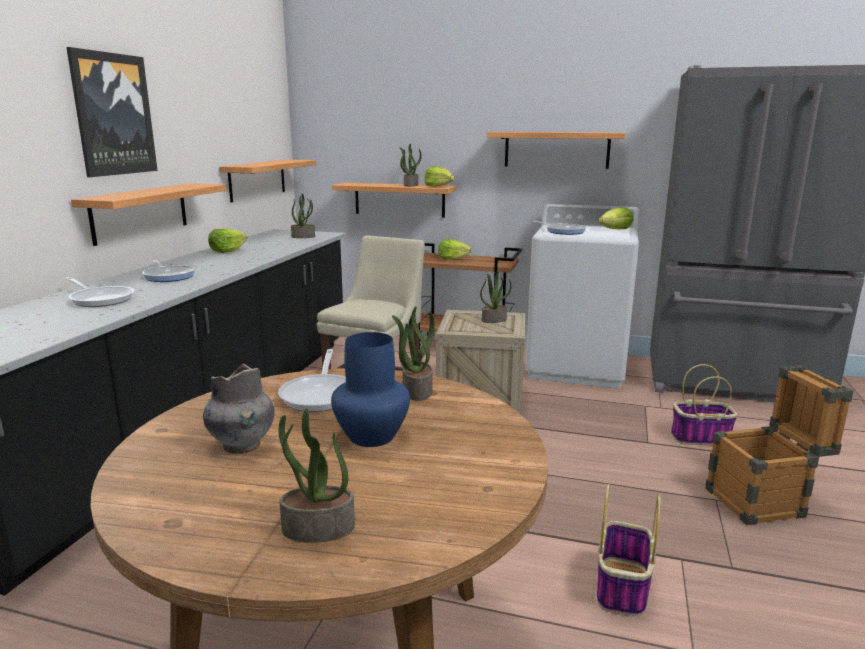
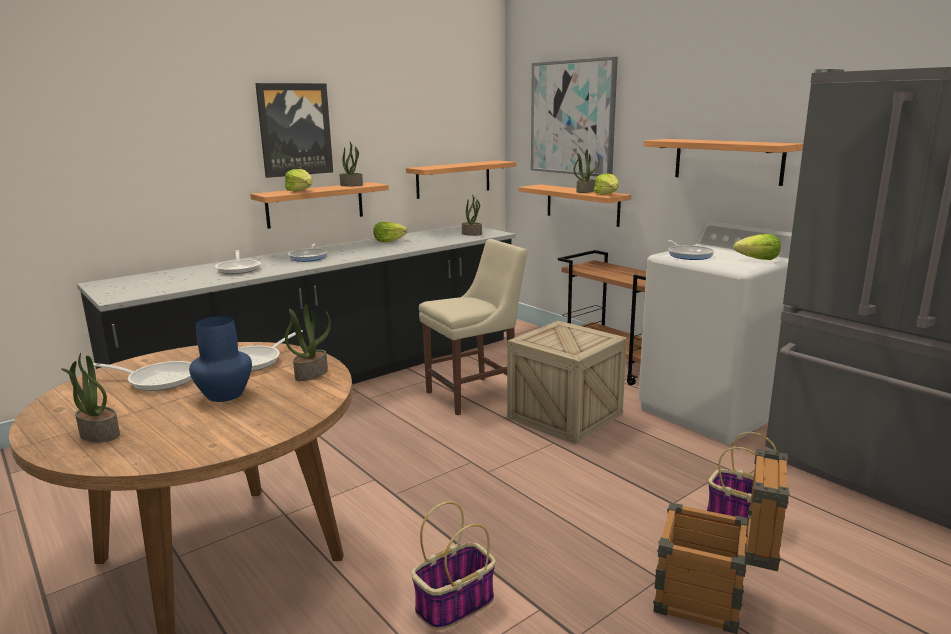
camera: 35 degrees right, 0 degrees up
grey vase [203,364,275,454] -> frying pan [93,361,192,391]
lettuce [438,239,472,260] -> lettuce moved to [285,169,312,192]
potted plant [480,272,511,323] -> potted plant moved to [339,142,363,186]
none -> picture [531,57,618,176]

